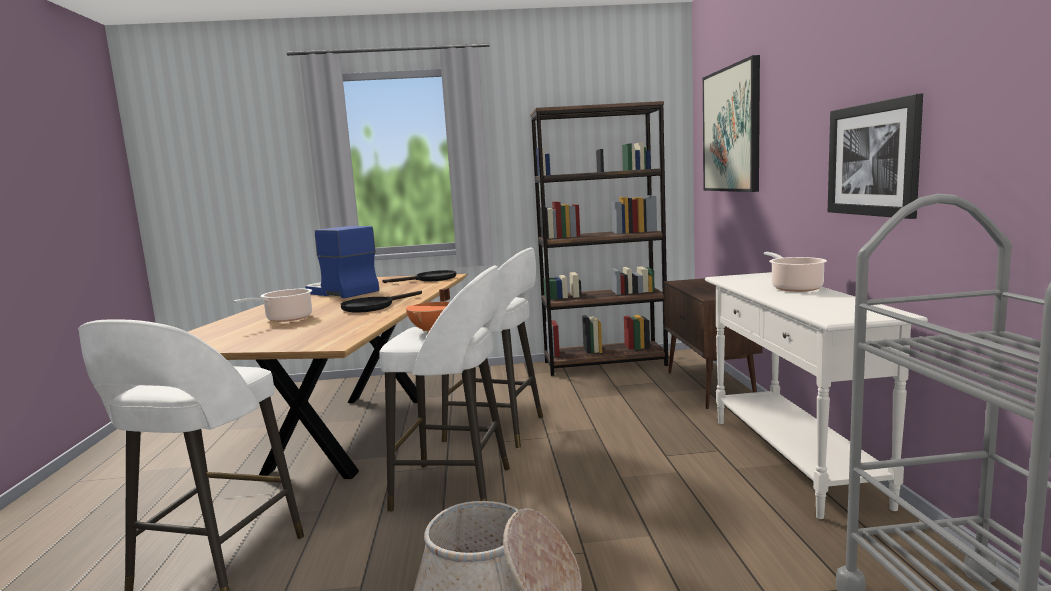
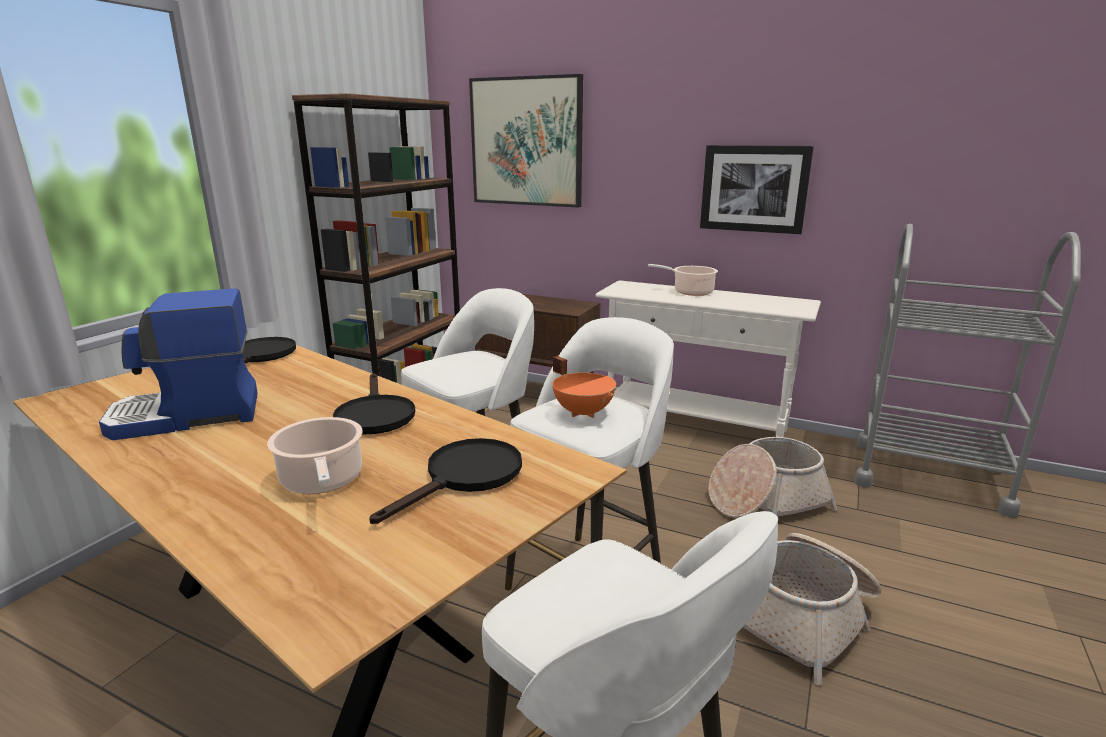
camera: 60 degrees left, 10 degrees up
none -> black frying pan [369,438,522,524]
none -> basket [708,437,837,518]

